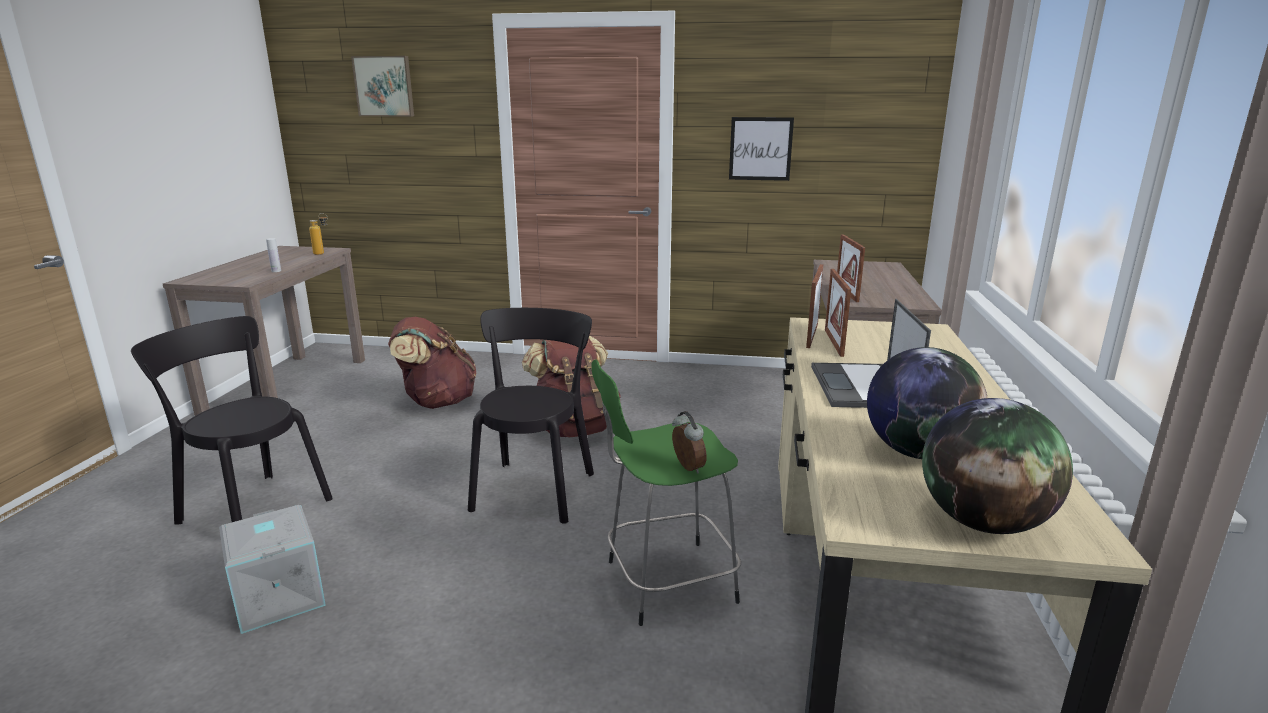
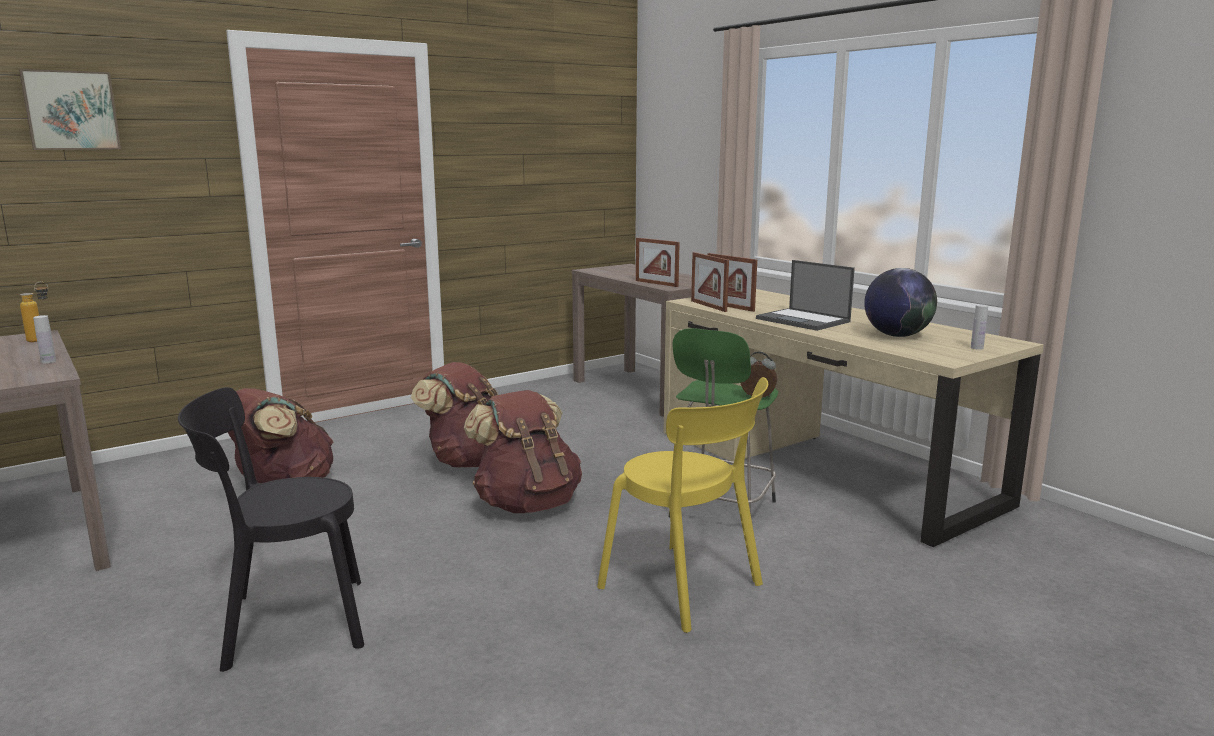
camera: 45 degrees left, 5 degrees down
grey storage box [219,505,326,634] -> none
black chair [468,308,594,524] -> brown backpack [464,390,582,513]
picture [729,117,794,181] -> none
globe [922,398,1073,534] -> white bottle [971,304,988,350]
none -> yellow chair [597,377,768,633]

